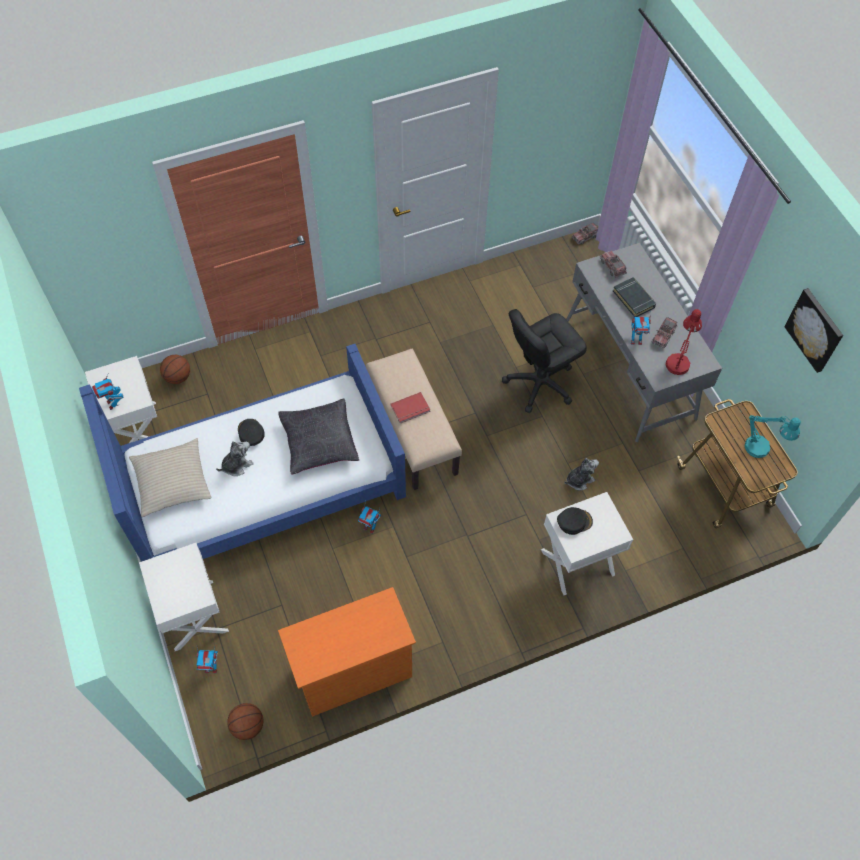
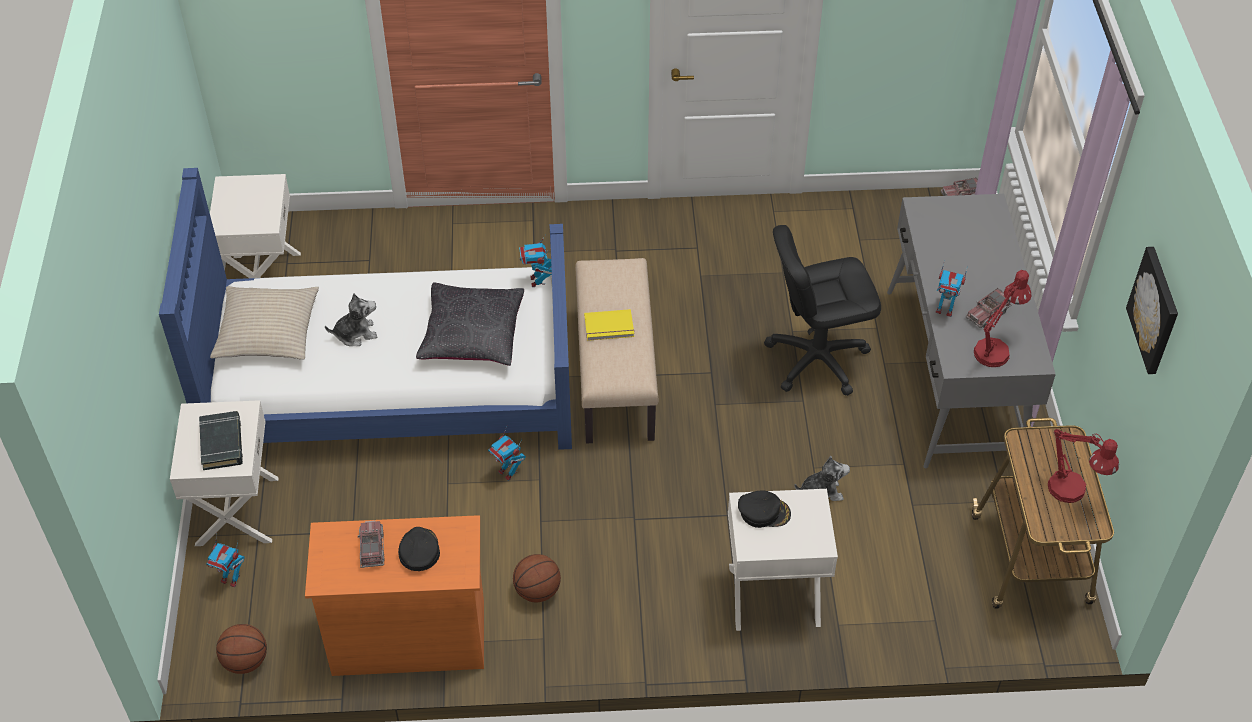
camera: 20 degrees right, 10 degrees down
toy robot [92,372,124,410] -> toy robot moved to [519,236,552,287]
basketball [160,355,190,384] -> basketball moved to [513,554,561,602]
black cap [238,419,265,446] -> black cap moved to [398,527,440,571]
red book [390,392,431,424] -> yellow book [584,309,634,341]
toy truck [600,251,627,278] -> toy truck moved to [358,521,385,568]
black book [613,277,656,317] -> black book moved to [199,411,243,470]
turquoise table lamp [744,415,801,458] -> red table lamp [1048,429,1119,503]

